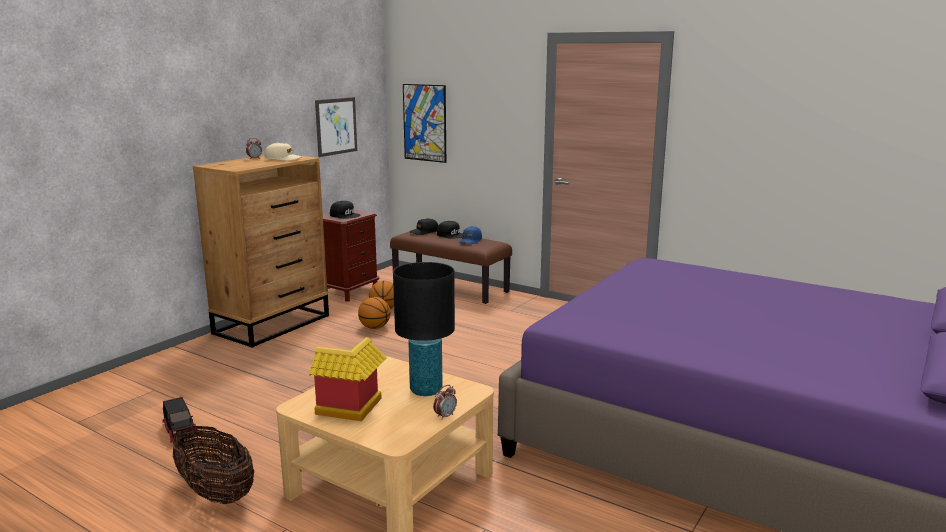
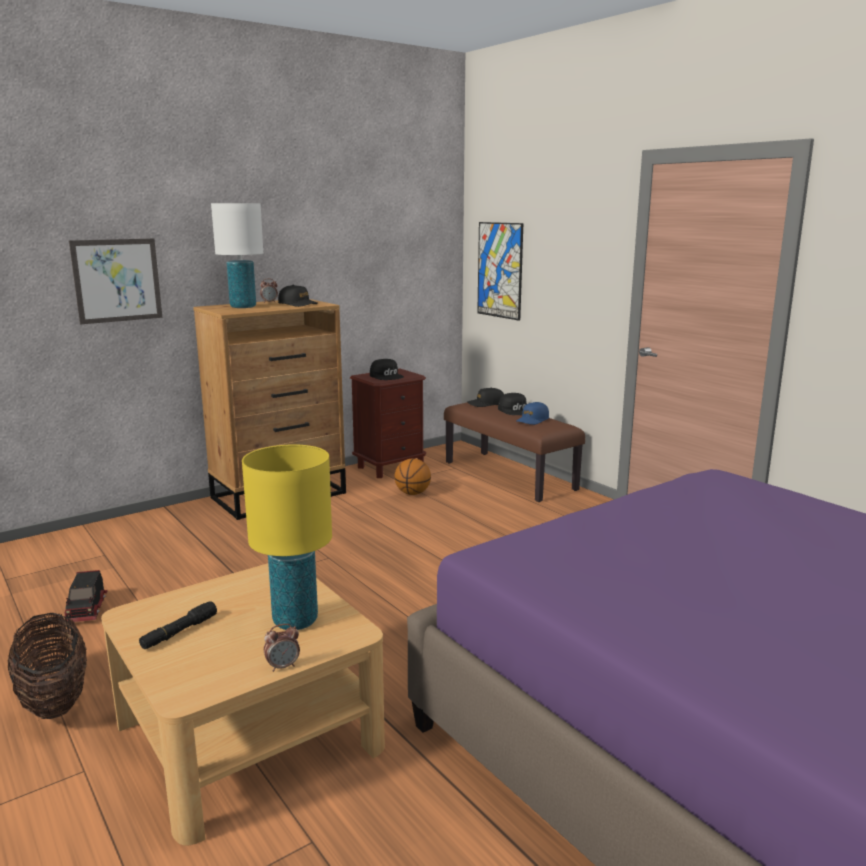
camera: 20 degrees right, 0 degrees up
beige cap [265,142,302,161] -> black cap [278,285,318,307]
toy house [309,337,387,422] -> black flashlight [139,601,217,649]
picture [315,97,357,157] -> picture moved to [69,238,163,324]
basketball [358,297,390,329] -> none
black table lamp [393,262,455,396] -> yellow table lamp [242,444,332,630]
none -> white table lamp [211,203,263,308]

